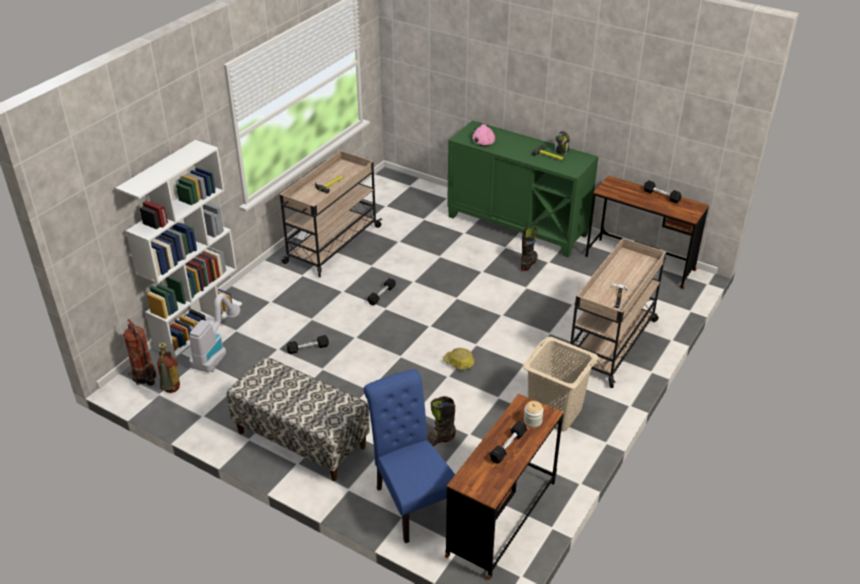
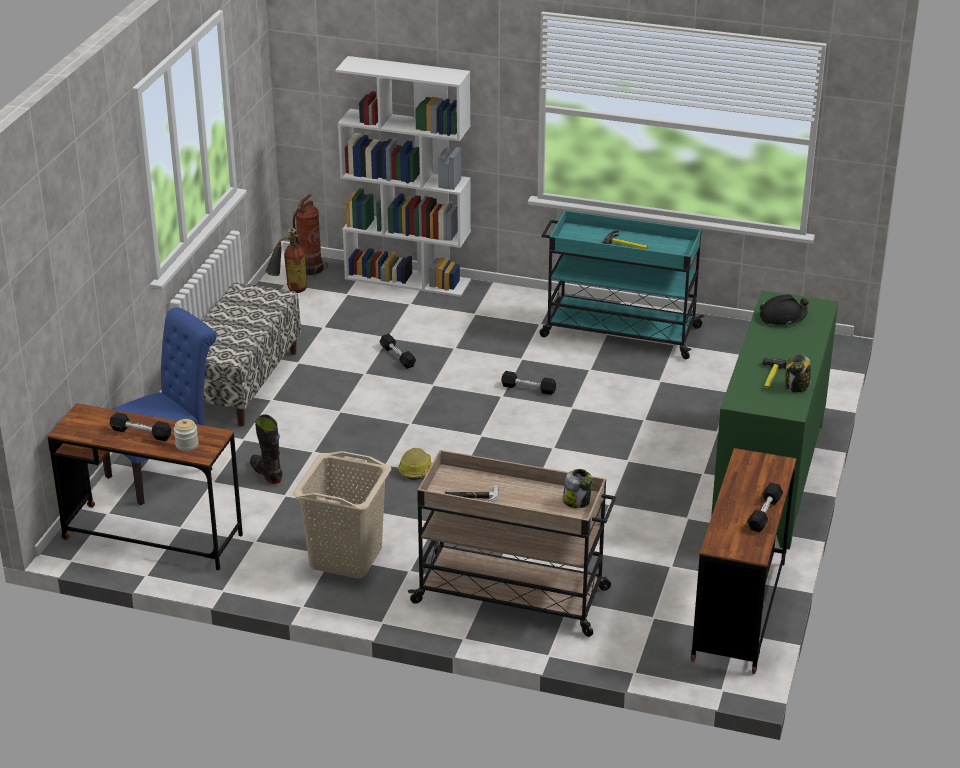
camera: 75 degrees right, 5 degrees down
vacuum cleaner [189,293,240,372] -> none
beige cart [280,151,382,277] -> turquoise cart [539,210,705,359]
pink hard hat [472,123,496,147] -> black hard hat [760,294,809,326]
black boot [521,227,538,271] -> none
none -> jar [563,469,592,508]

